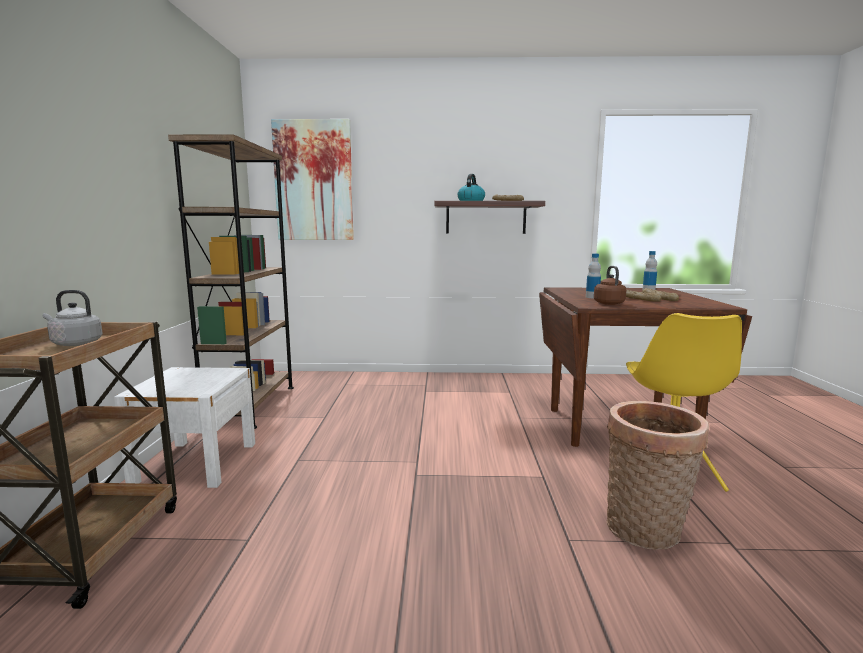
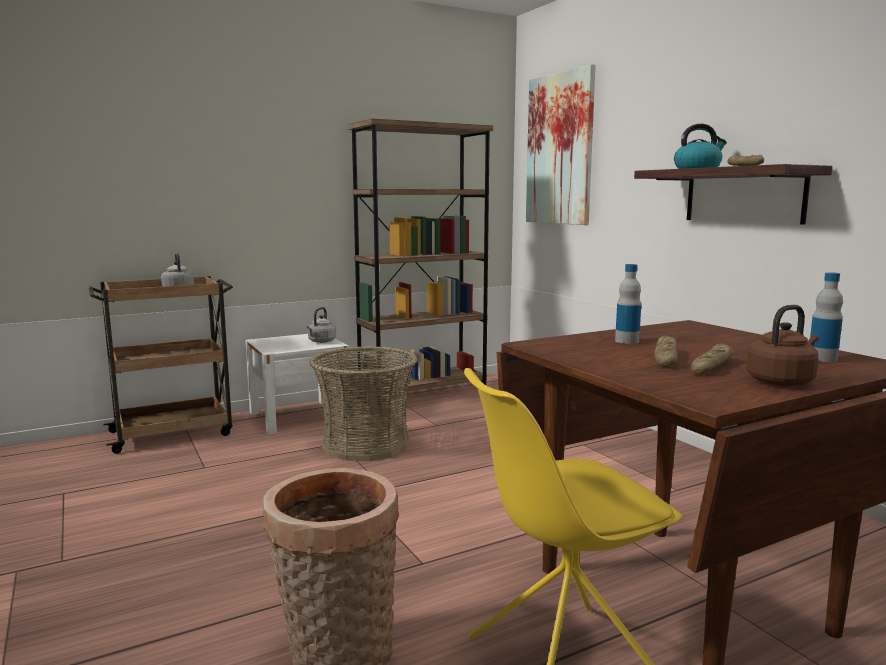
camera: 60 degrees right, 0 degrees up
brown kettle [594,266,626,305] -> brown kettle moved to [746,305,819,386]
none -> grey kettle [307,307,336,343]
none -> basket [309,346,418,461]

